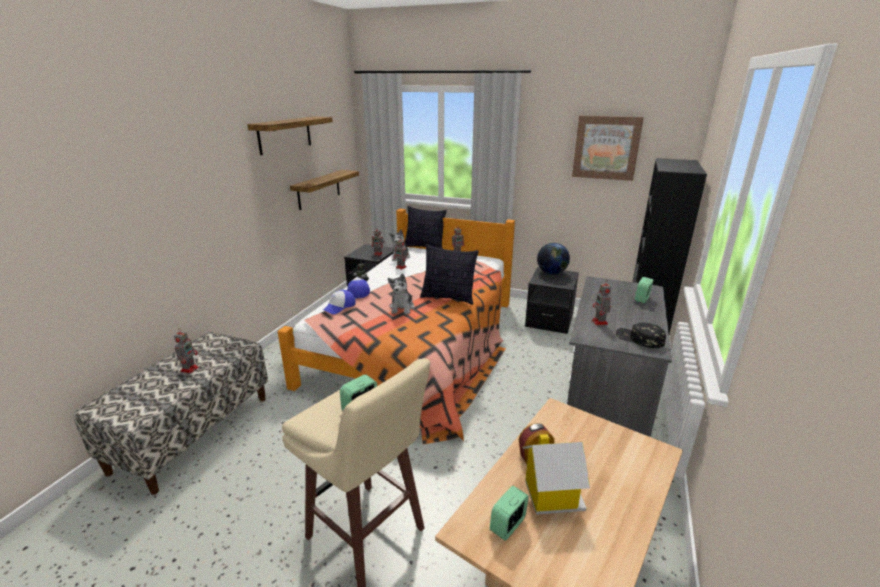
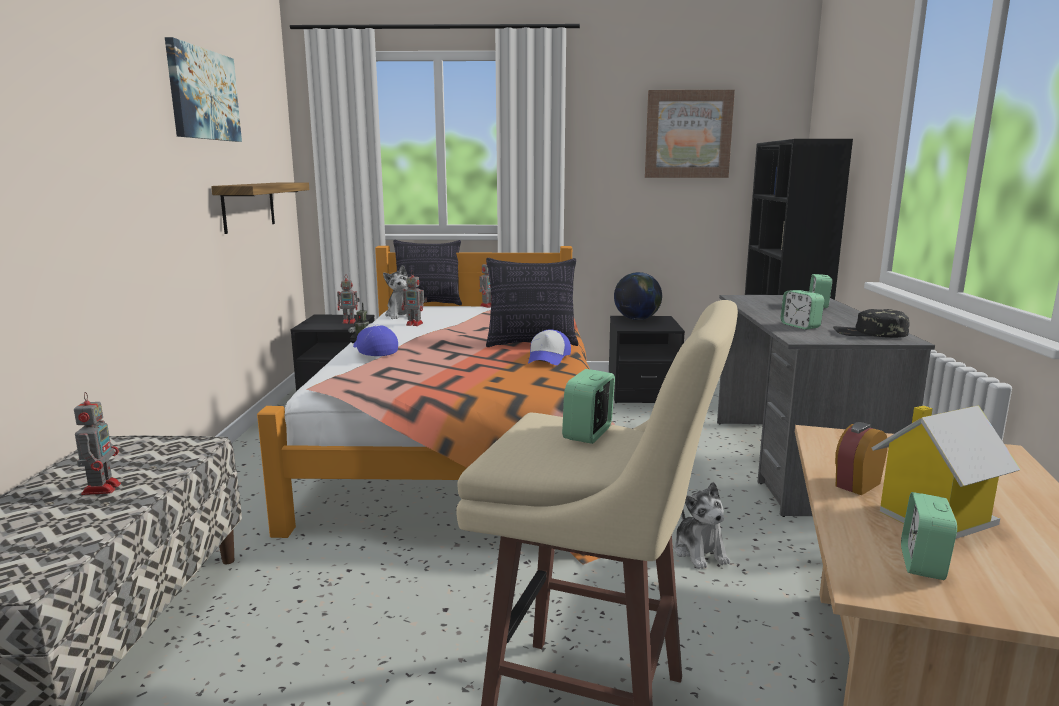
camera: 20 degrees left, 10 degrees down
shelf [247,116,333,155] -> picture [165,37,242,142]
cap [323,290,356,314] -> cap moved to [528,329,571,365]
plush toy [388,273,415,314] -> plush toy moved to [674,482,730,569]
toy robot [592,283,611,325] -> alarm clock [781,290,824,330]

